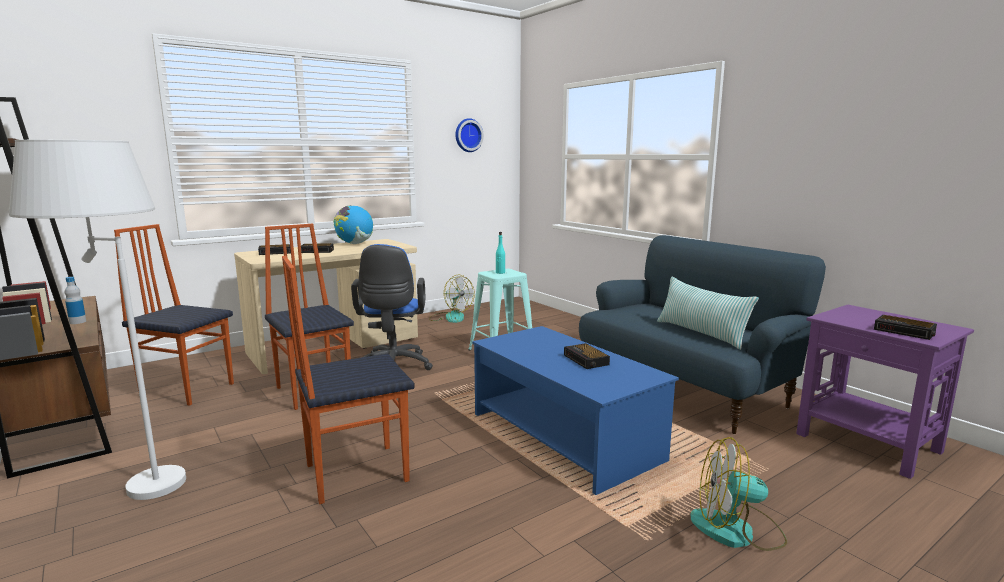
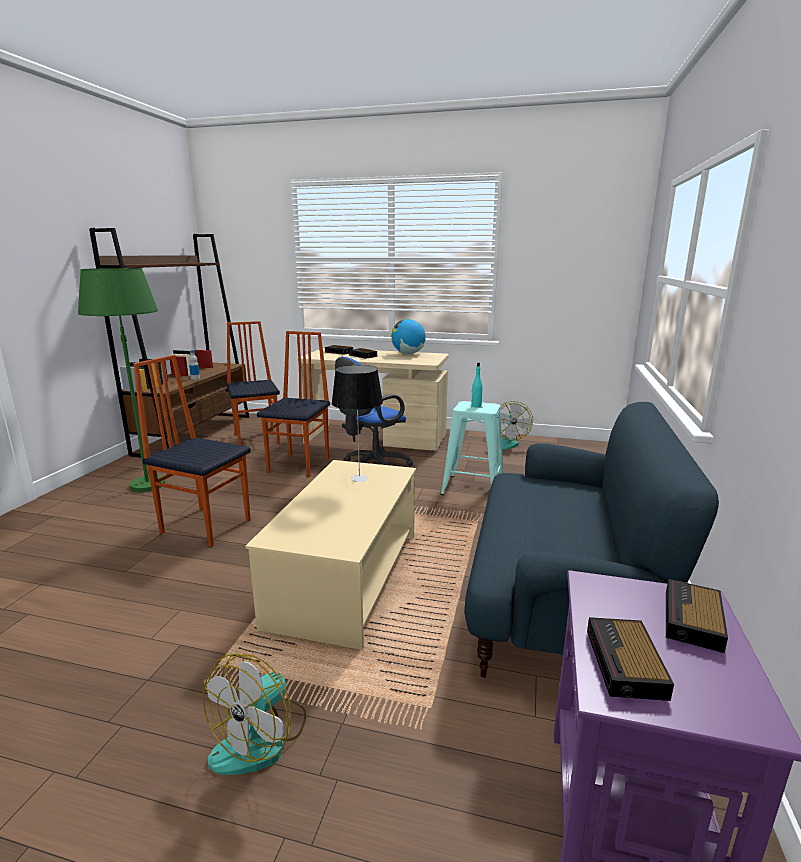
camera: 50 degrees right, 5 degrees up
white floor lamp [9,140,186,500] -> green floor lamp [78,268,165,492]
wall clock [455,118,484,152] -> none
blue coffee table [472,326,679,495] -> beige coffee table [245,460,416,650]
alarm clock [564,343,610,369] -> alarm clock moved to [666,579,728,653]
pillow [657,277,759,350] -> none
fan [690,437,787,551] -> fan turned 120 degrees counterclockwise [203,654,306,775]
none -> table lamp [332,365,383,482]

